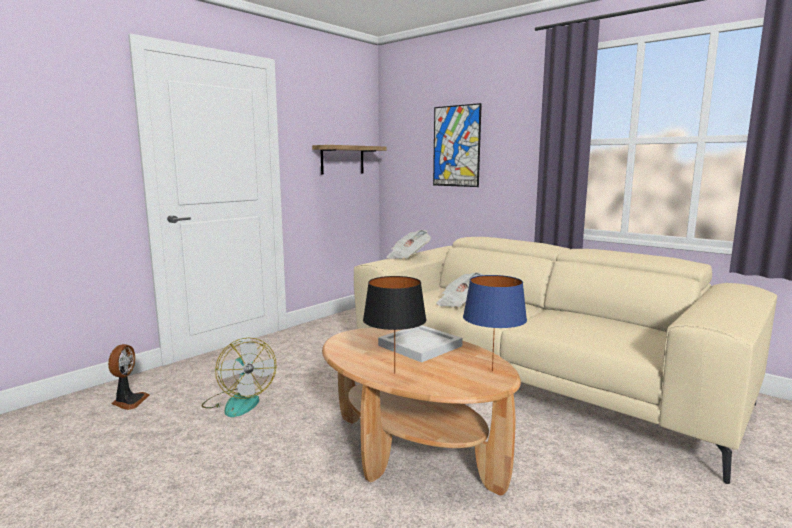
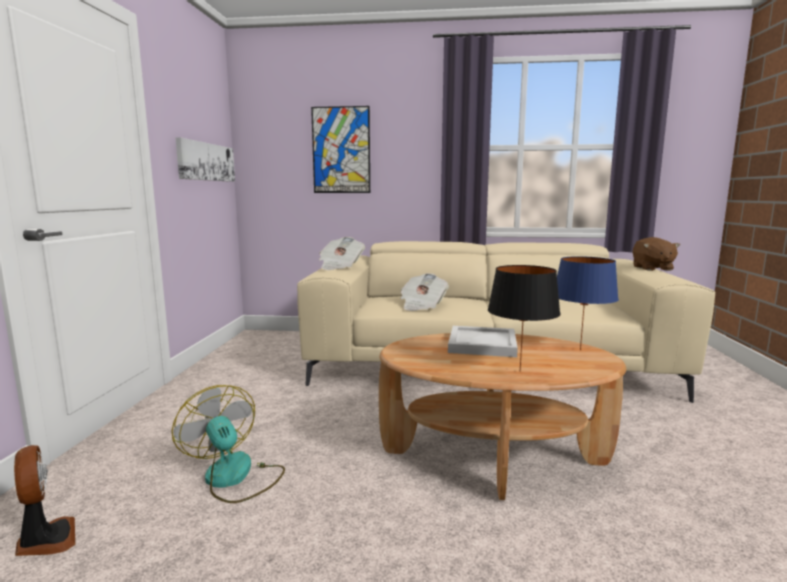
camera: 35 degrees left, 0 degrees up
fan [201,337,277,417] -> fan turned 150 degrees counterclockwise [172,385,285,503]
shelf [312,145,387,174] -> picture [176,137,235,182]
none -> brown plush toy [632,237,680,271]

